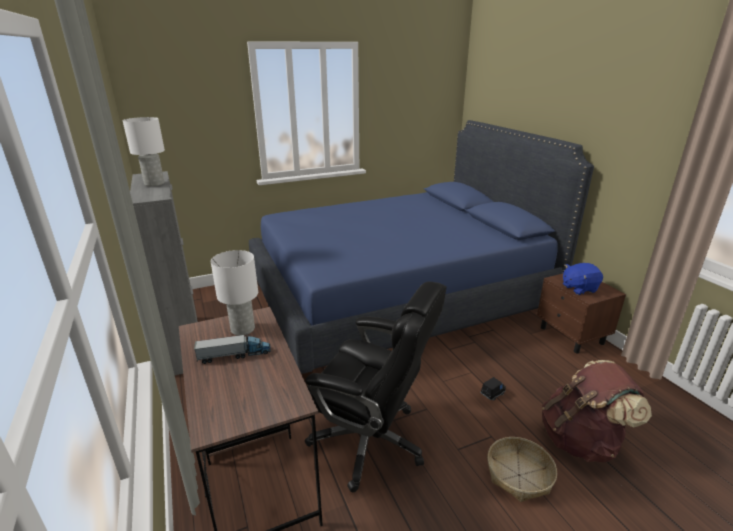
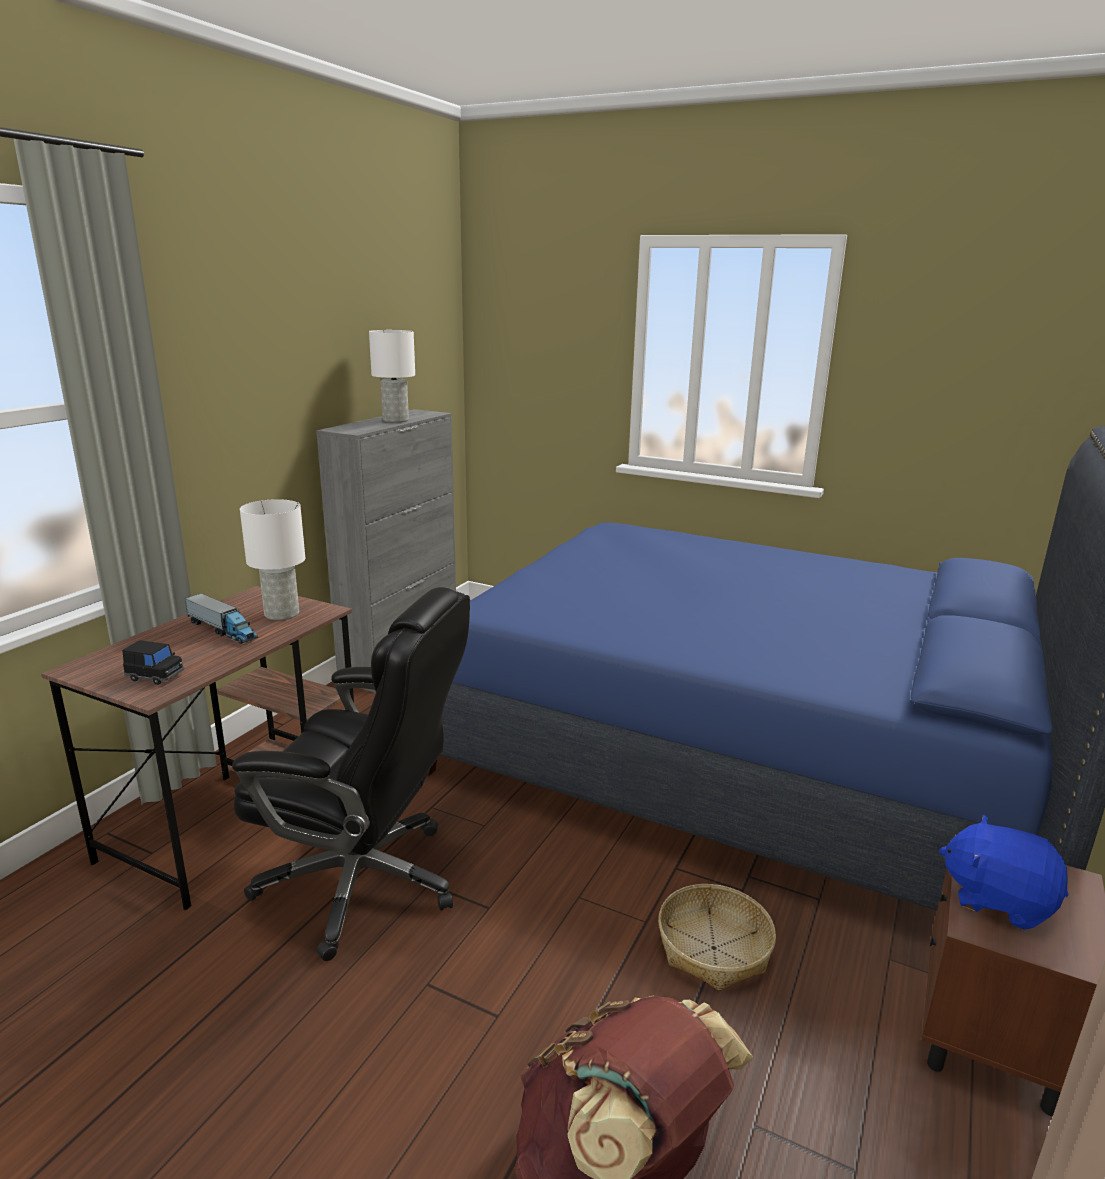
camera: 50 degrees right, 5 degrees down
black office chair [305,281,446,492] -> black office chair turned 60 degrees counterclockwise [232,587,470,961]
black toy car [481,377,506,400] -> black toy car moved to [122,640,184,685]
basket [487,437,557,502] -> basket moved to [658,884,776,991]

